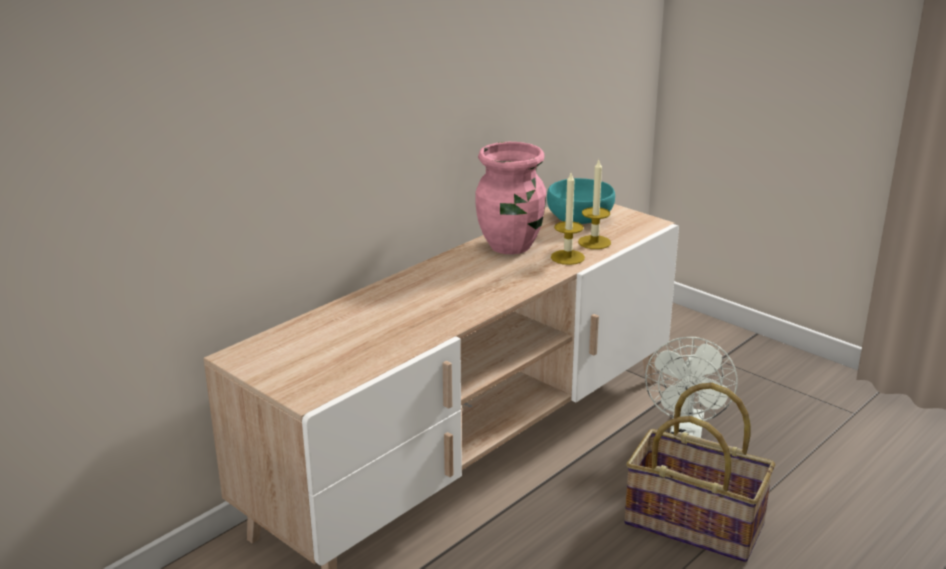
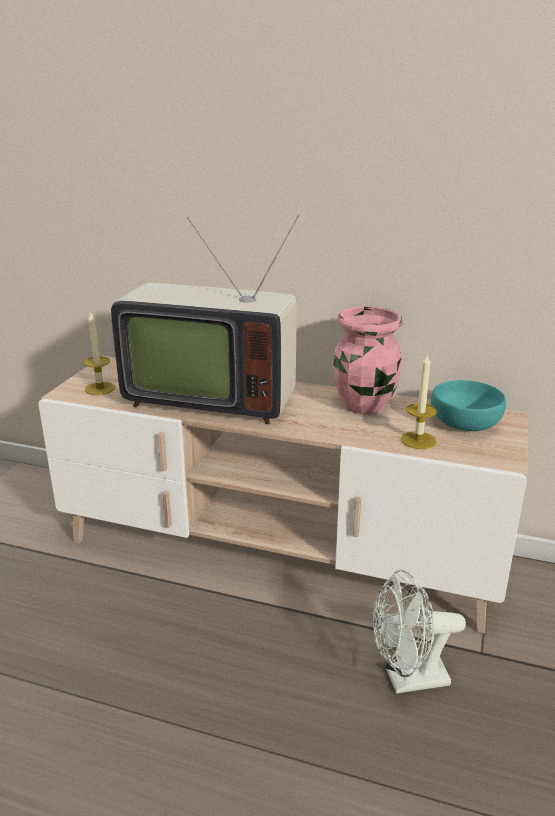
camera: 65 degrees right, 0 degrees up
candle [551,173,585,265] -> candle moved to [84,311,115,395]
basket [624,383,775,562] -> none
none -> television [111,215,299,424]

